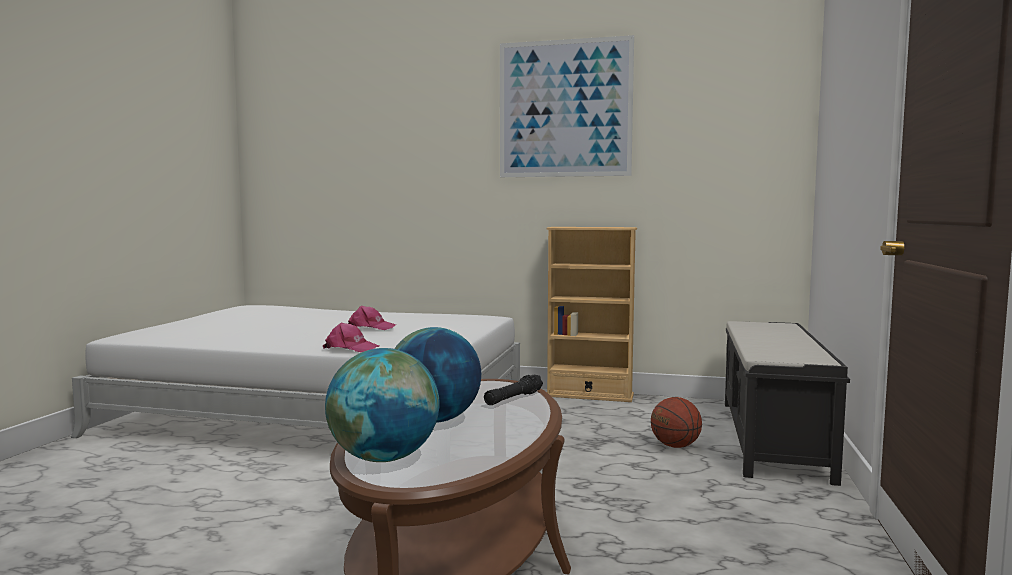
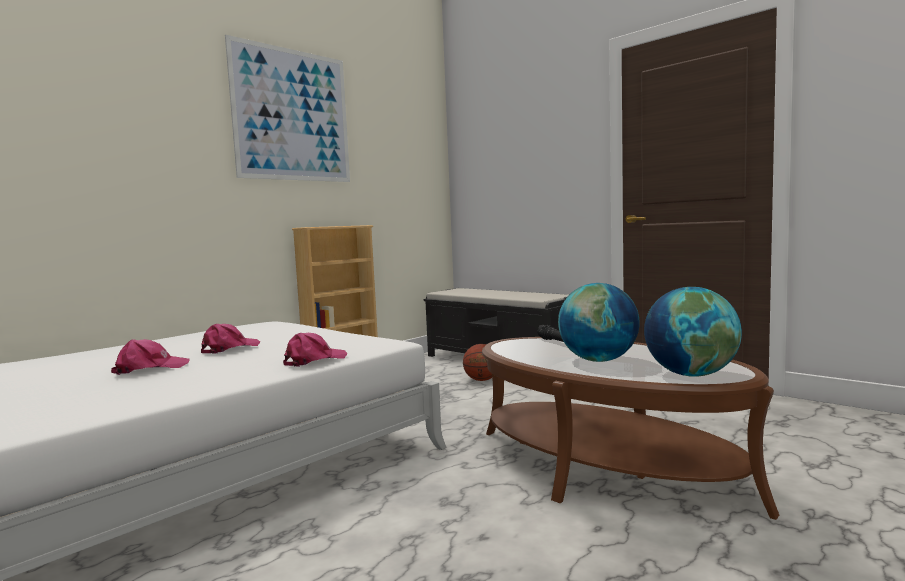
camera: 60 degrees left, 0 degrees up
none -> pink cap [111,339,190,375]

